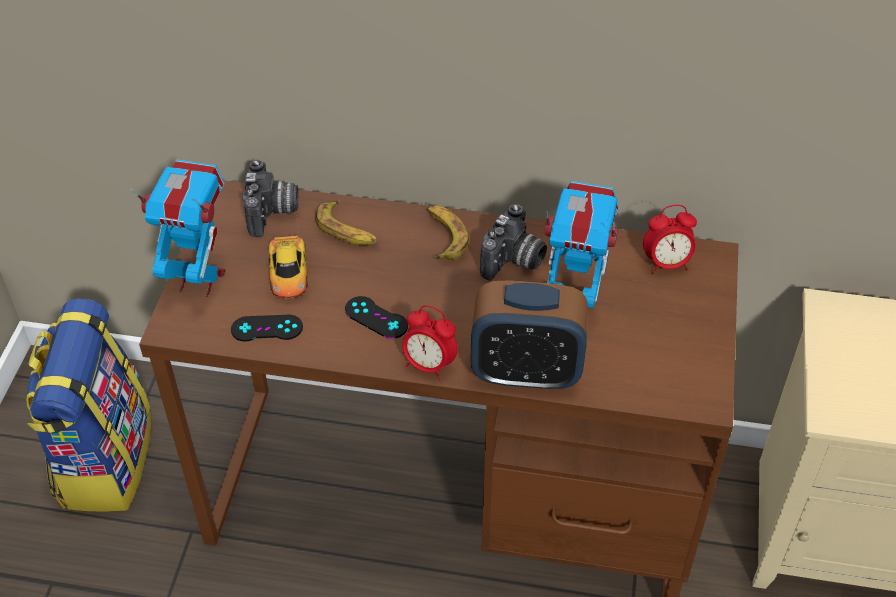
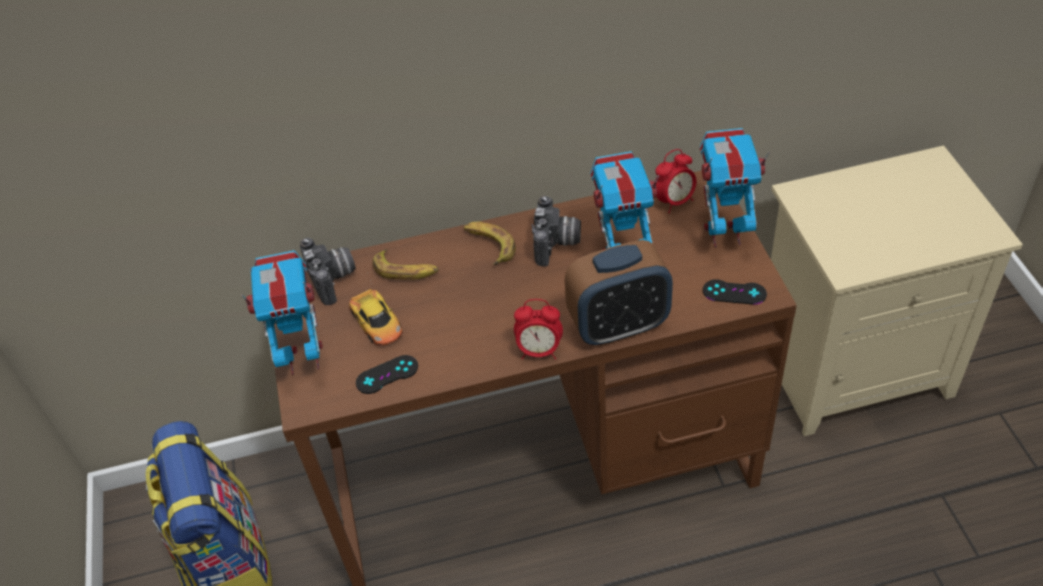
camera: 20 degrees left, 0 degrees up
black game controller [345,296,408,339] -> black game controller moved to [703,279,767,305]
none -> toy robot [699,128,770,248]

